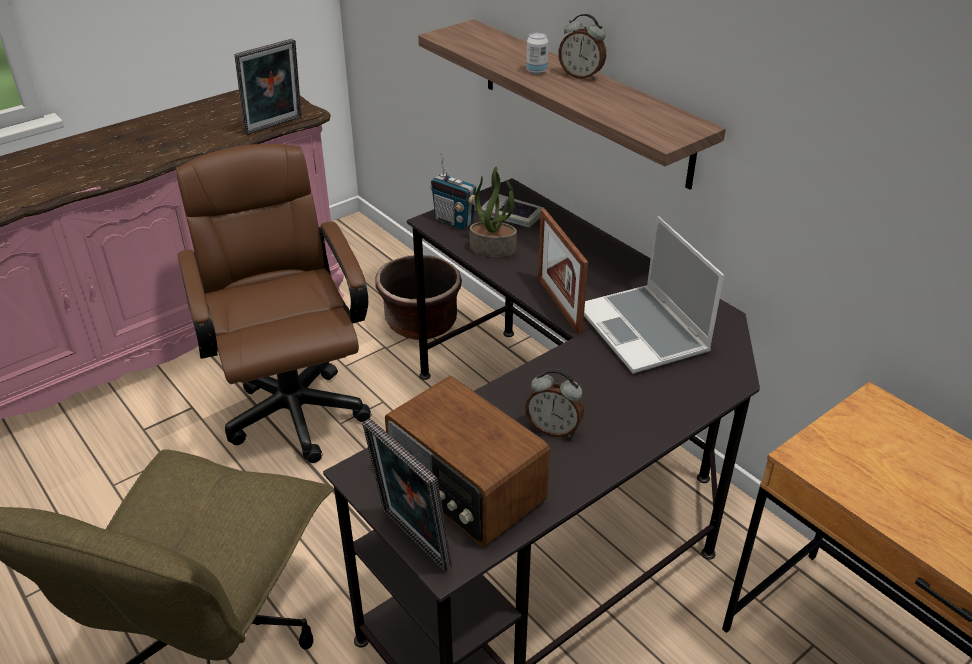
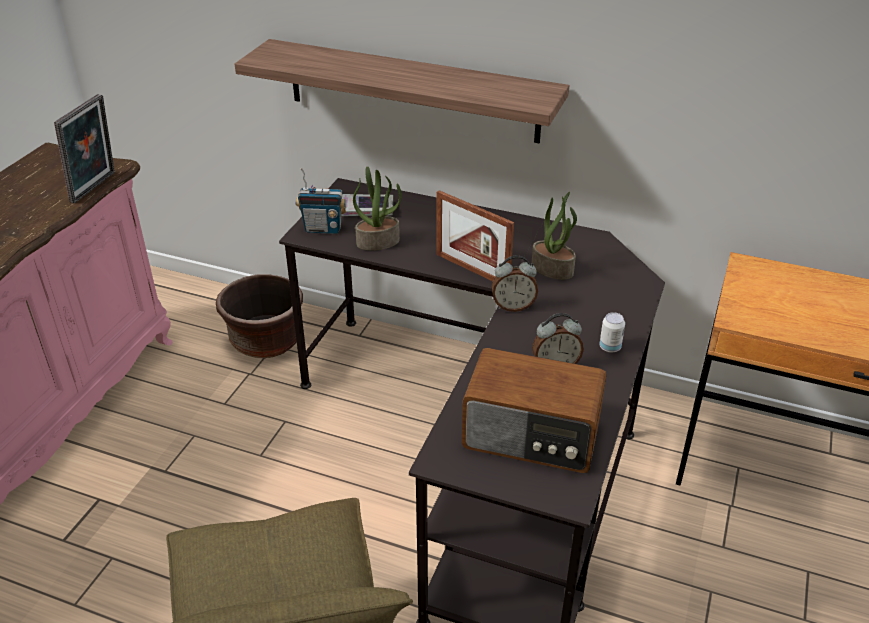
camera: 30 degrees left, 0 degrees up
brown office chair [176,144,372,463] -> none
picture frame [362,418,452,572] -> none
can [526,32,548,74] -> can moved to [599,312,625,353]
alarm clock [558,14,606,80] -> alarm clock moved to [492,255,538,312]
laptop [584,215,724,374] -> potted plant [531,192,577,280]

